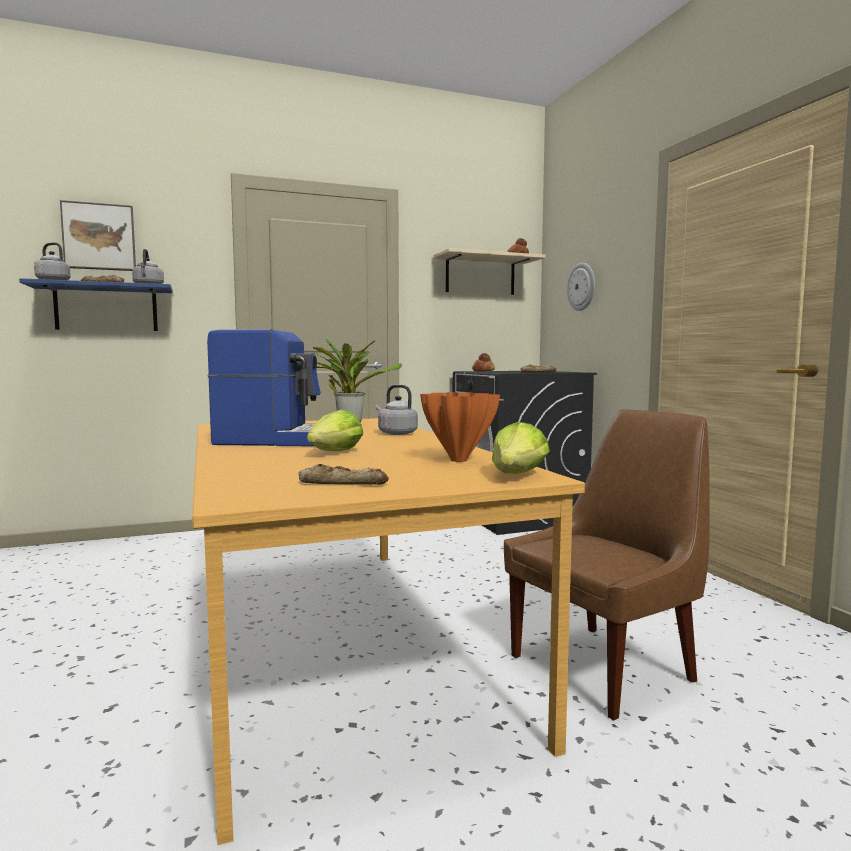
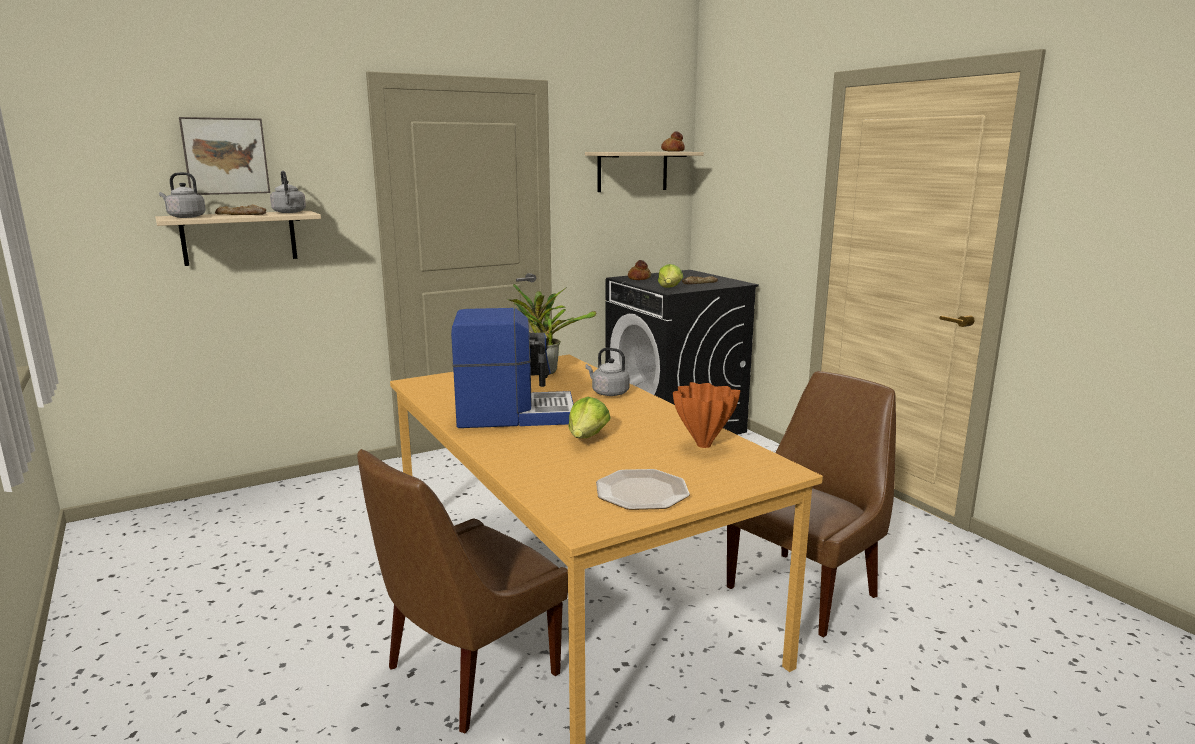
camera: 10 degrees left, 10 degrees up
blue shelf [19,278,173,331] -> beige shelf [155,211,321,266]
bread [298,464,389,485] -> plate [596,469,690,510]
lettuce [492,422,550,474] -> lettuce moved to [658,264,683,288]
wall clock [567,263,595,311] -> none
none -> brown chair [357,449,568,733]

